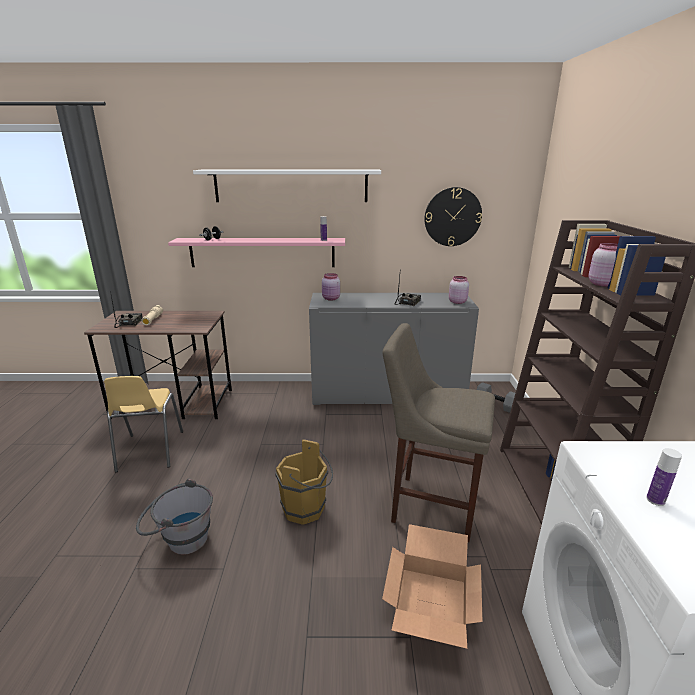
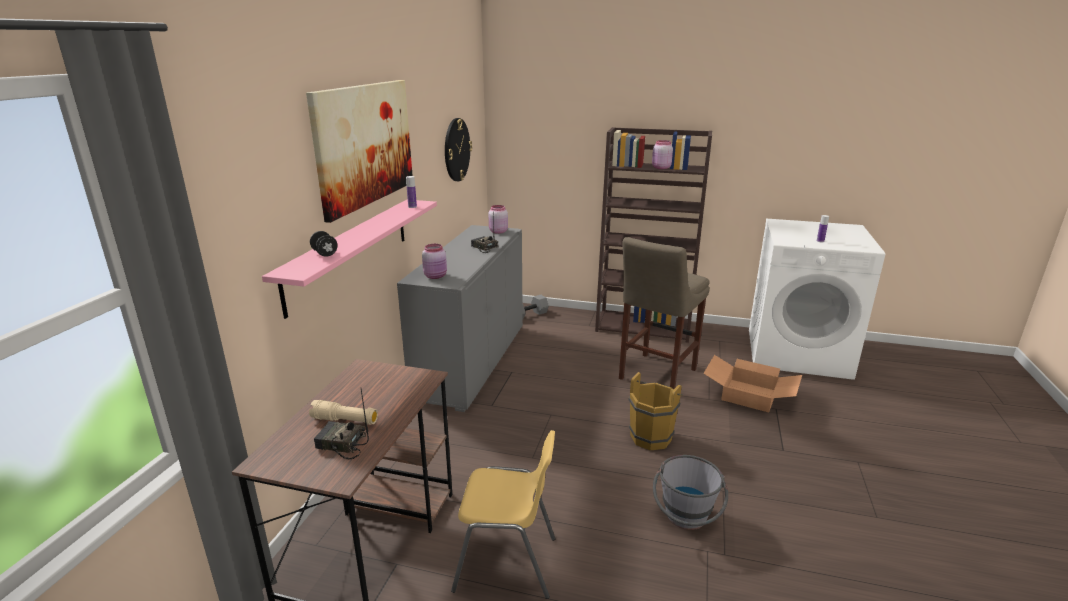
camera: 75 degrees left, 0 degrees up
white shelf [193,169,381,202] -> picture [306,80,413,223]

